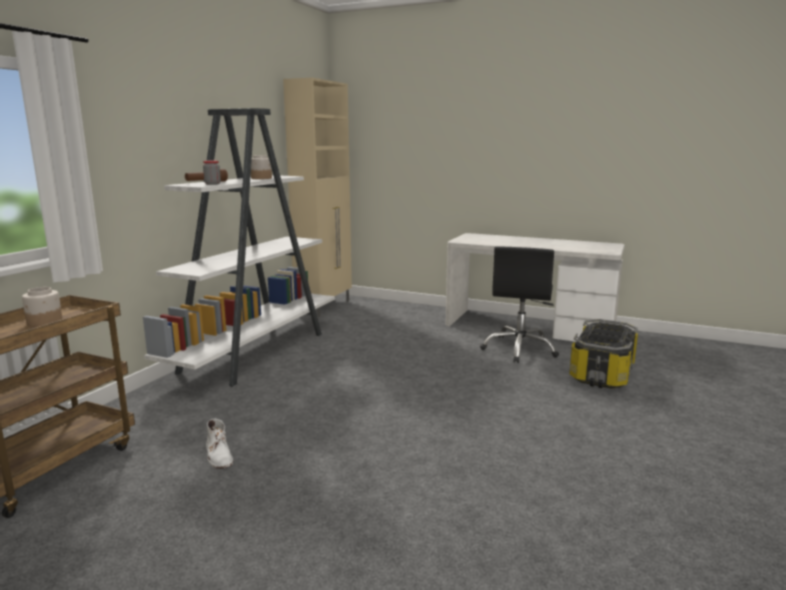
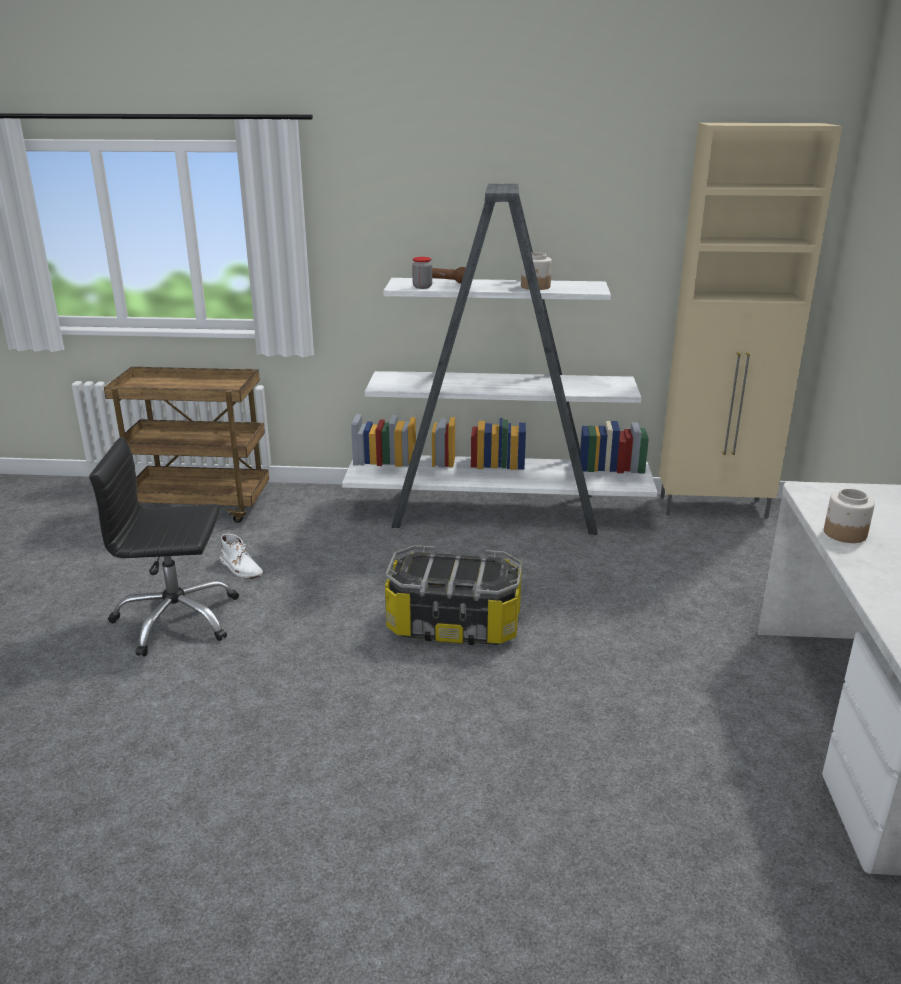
camera: 70 degrees right, 10 degrees up
jar [22,287,63,327] -> jar moved to [824,488,875,543]
white boot [206,418,233,469] -> white boot turned 90 degrees counterclockwise [220,534,264,579]
black office chair [480,247,559,363] -> black office chair moved to [89,437,239,656]
storage box [569,319,638,389] -> storage box moved to [385,545,522,645]

